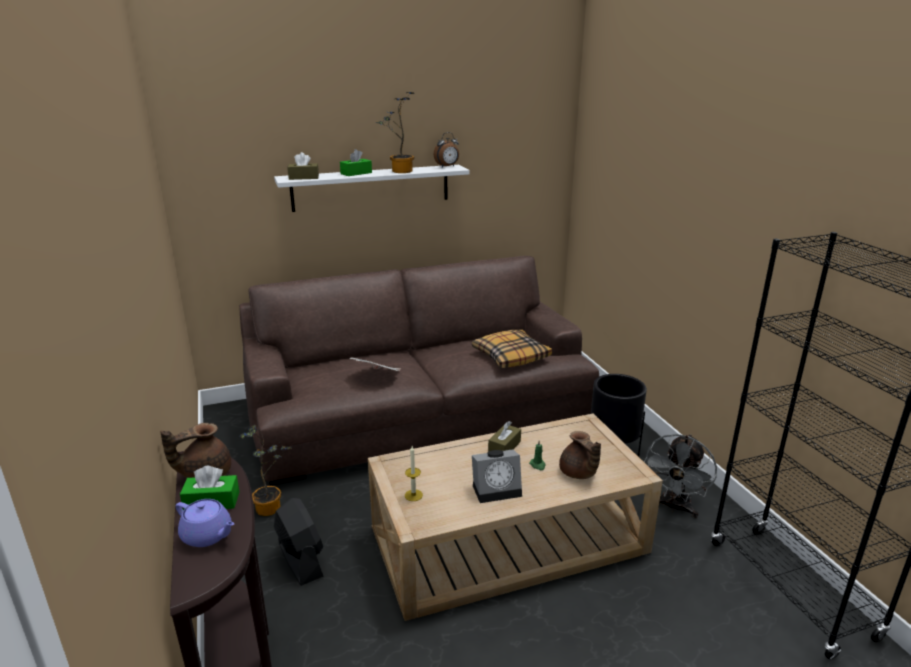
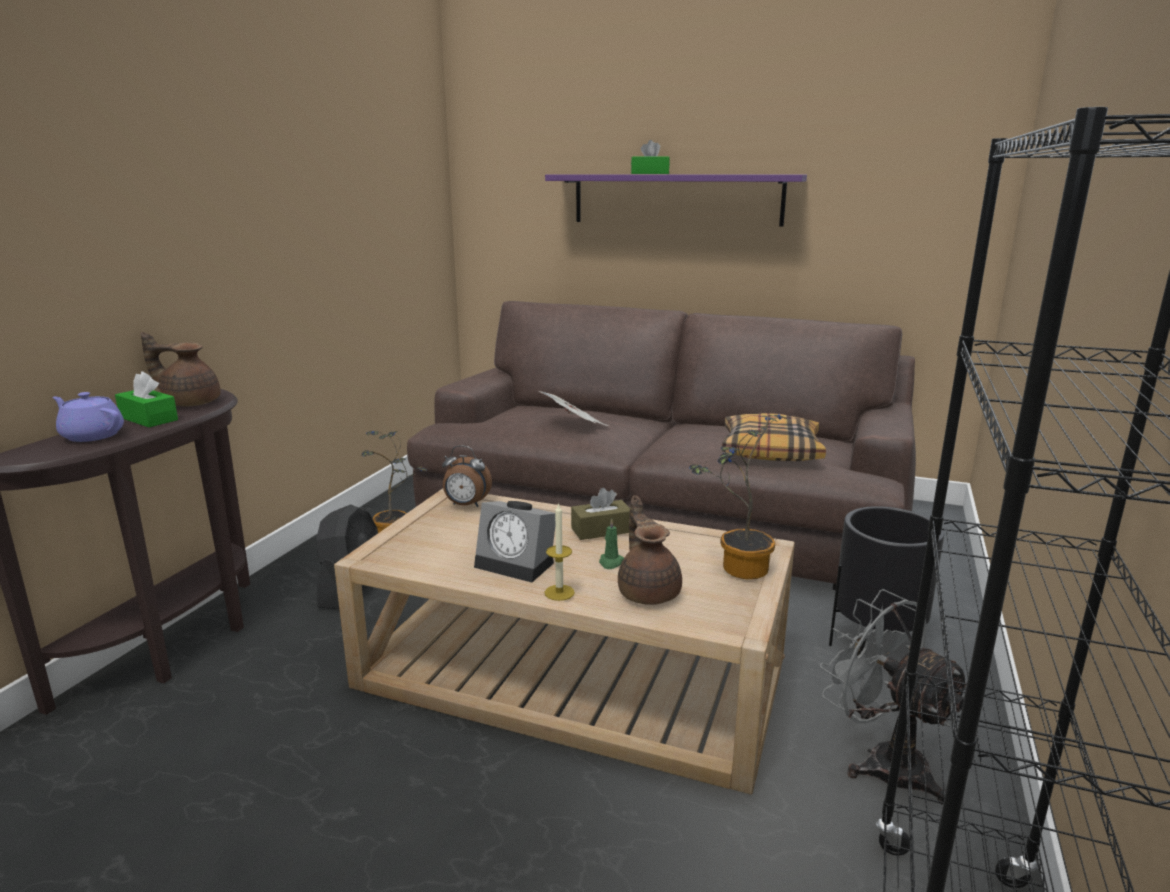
camera: 40 degrees right, 5 degrees down
purple teapot [176,499,234,547] -> purple teapot turned 135 degrees clockwise [52,392,124,442]
white shelf [274,165,470,212] -> purple shelf [545,175,807,226]
brown tissue box [287,152,319,180] -> none
potted plant [376,92,414,173] -> potted plant moved to [689,414,789,579]
candle [405,446,423,501] -> candle moved to [545,503,575,601]
alarm clock [434,132,459,167] -> alarm clock moved to [442,445,492,507]
brown teapot [559,431,601,479] -> brown teapot turned 150 degrees clockwise [618,496,682,605]
grey fan [644,434,717,518] -> grey fan turned 75 degrees clockwise [819,589,966,805]

